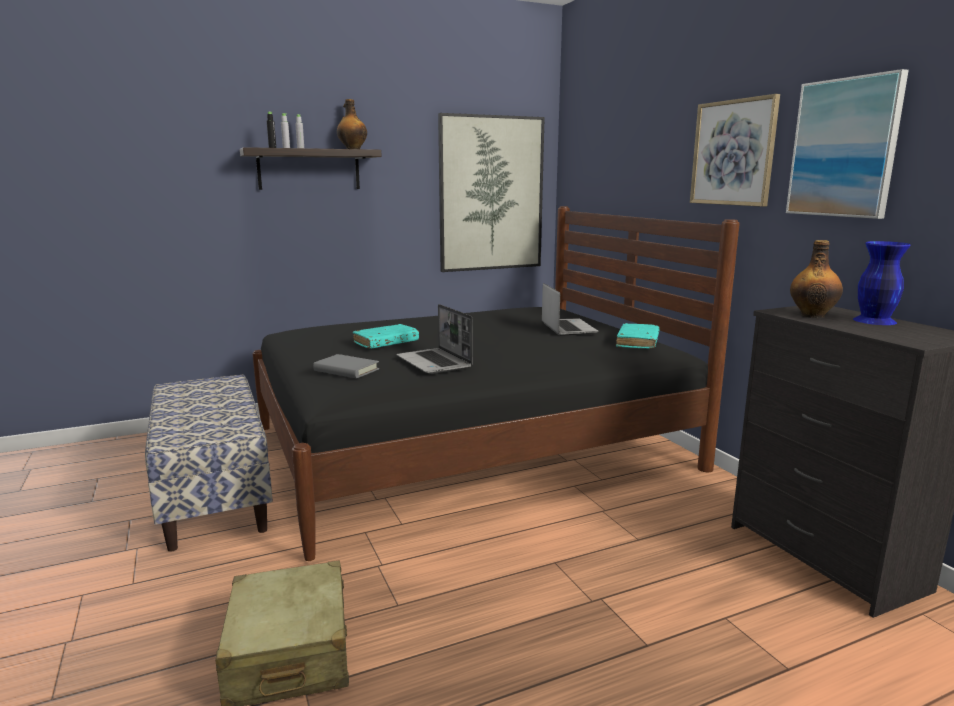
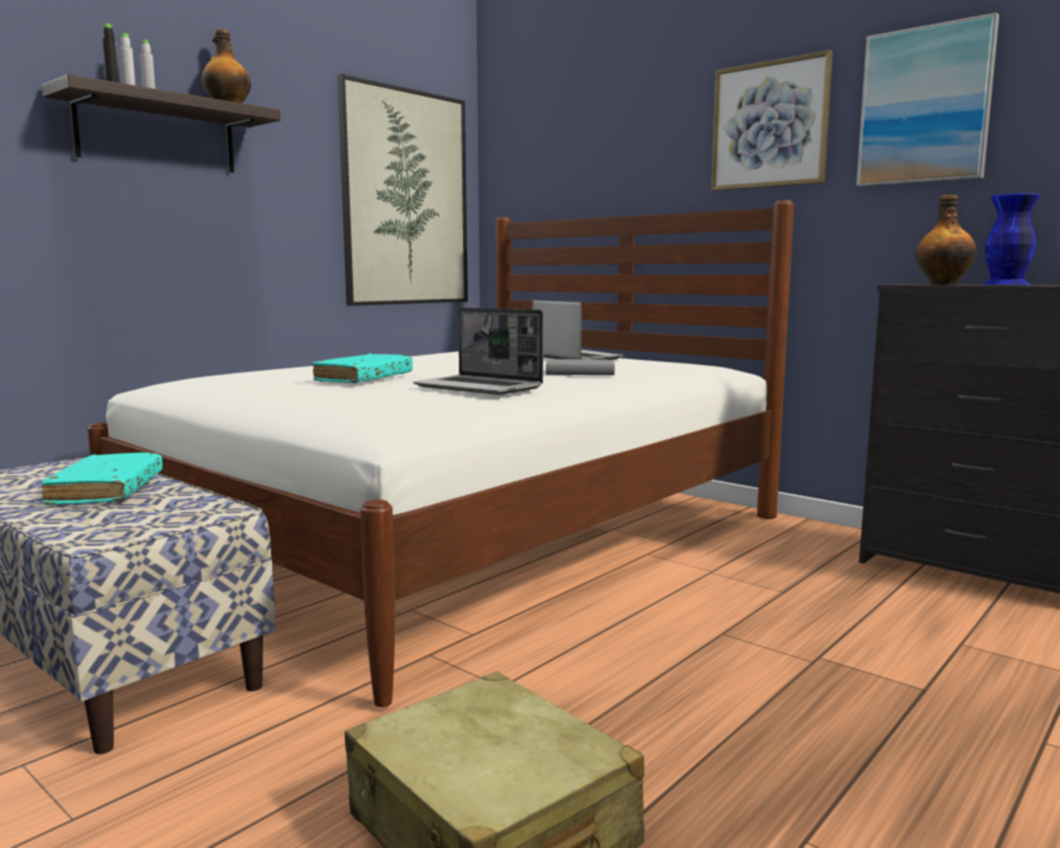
camera: 25 degrees left, 5 degrees down
black bed [253,206,740,561] -> white bed [87,200,794,707]
grey book [313,354,379,378] -> grey book moved to [546,359,615,375]
turquoise book [616,323,660,349] -> turquoise book moved to [41,452,162,505]

